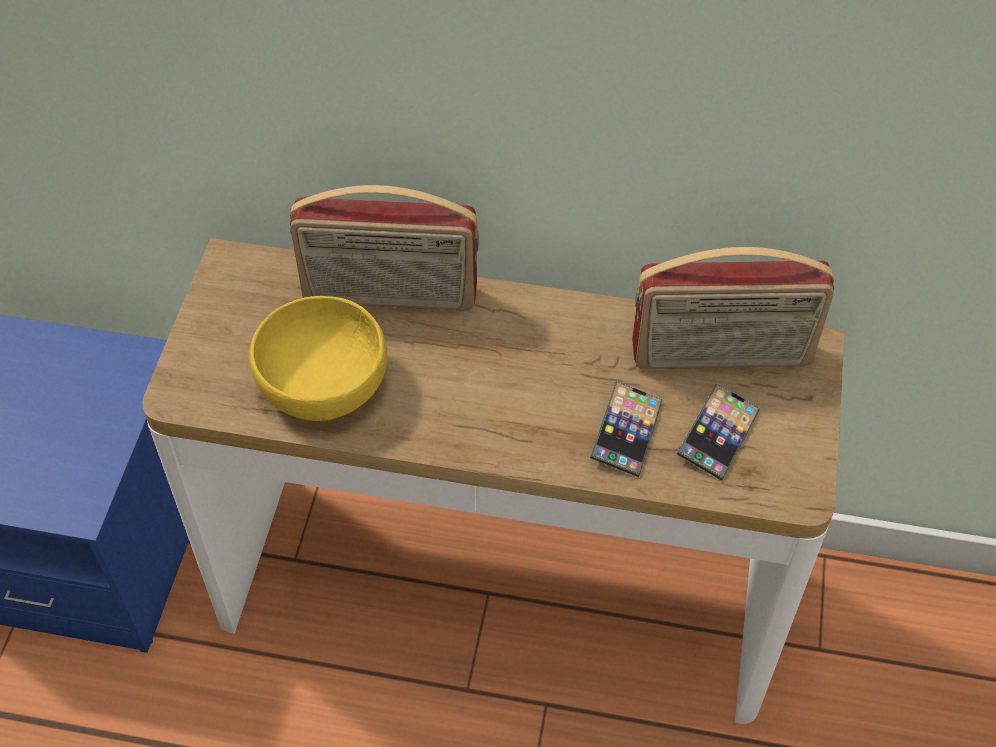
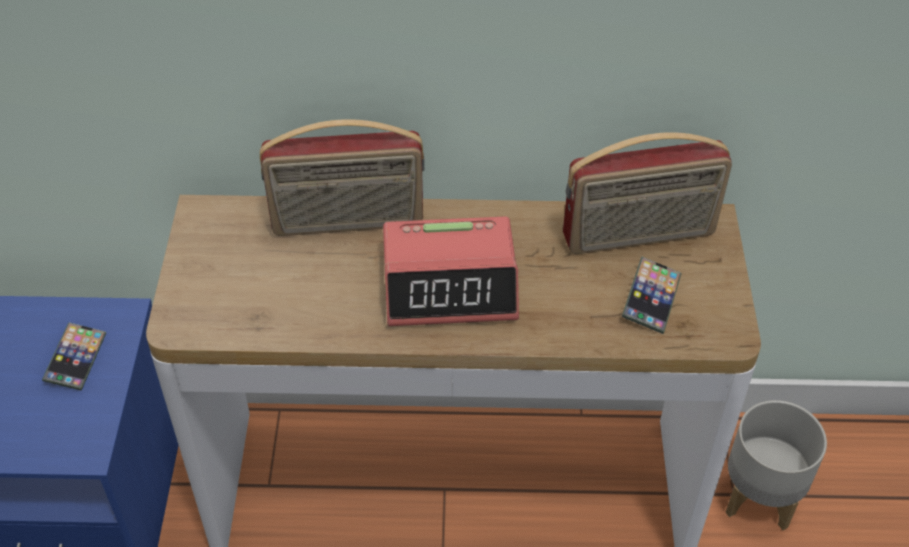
camera: 10 degrees left, 5 degrees down
yellow bowl [249,296,388,421] -> none
phone [590,381,663,477] -> phone moved to [42,322,106,391]
none -> alarm clock [383,216,519,326]
none -> grey planter [726,400,827,530]

